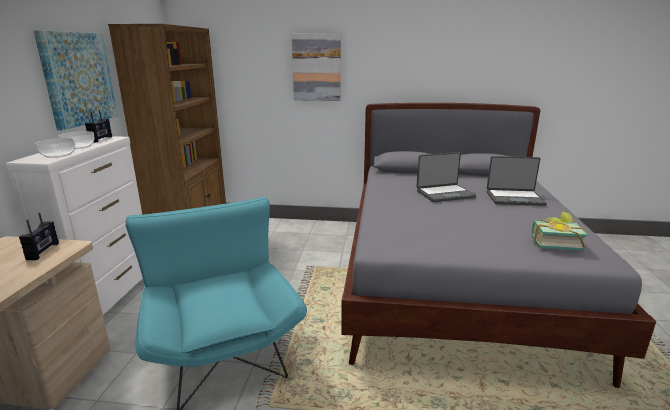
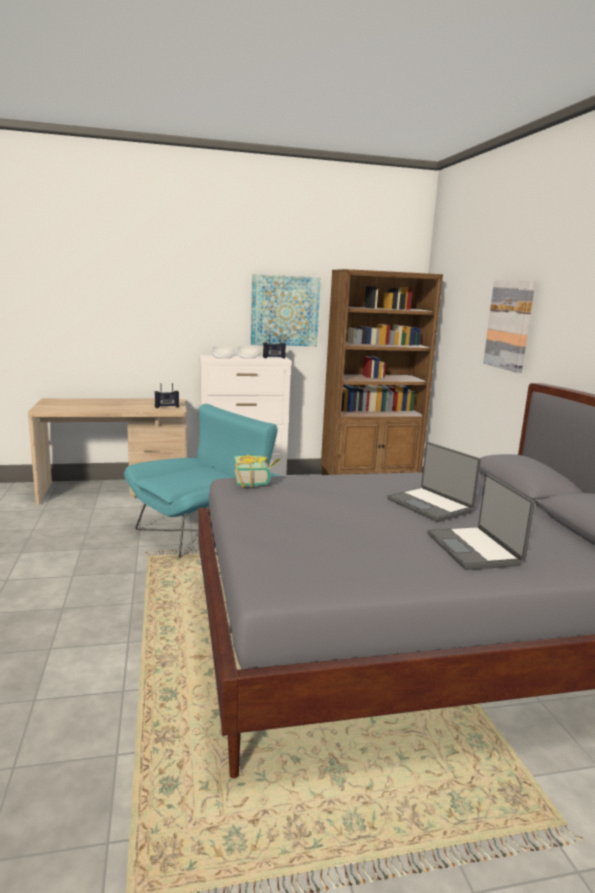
camera: 70 degrees right, 5 degrees down
book [531,212,588,251] -> book moved to [234,454,281,488]

